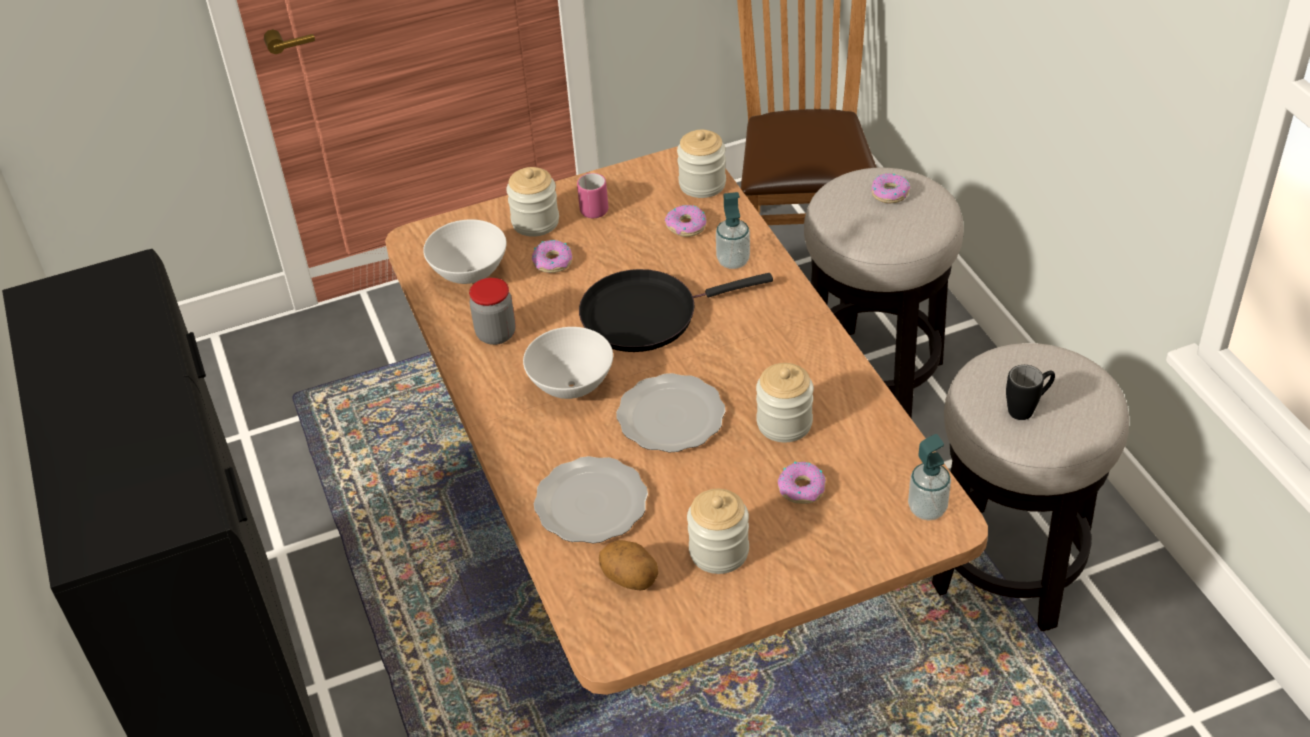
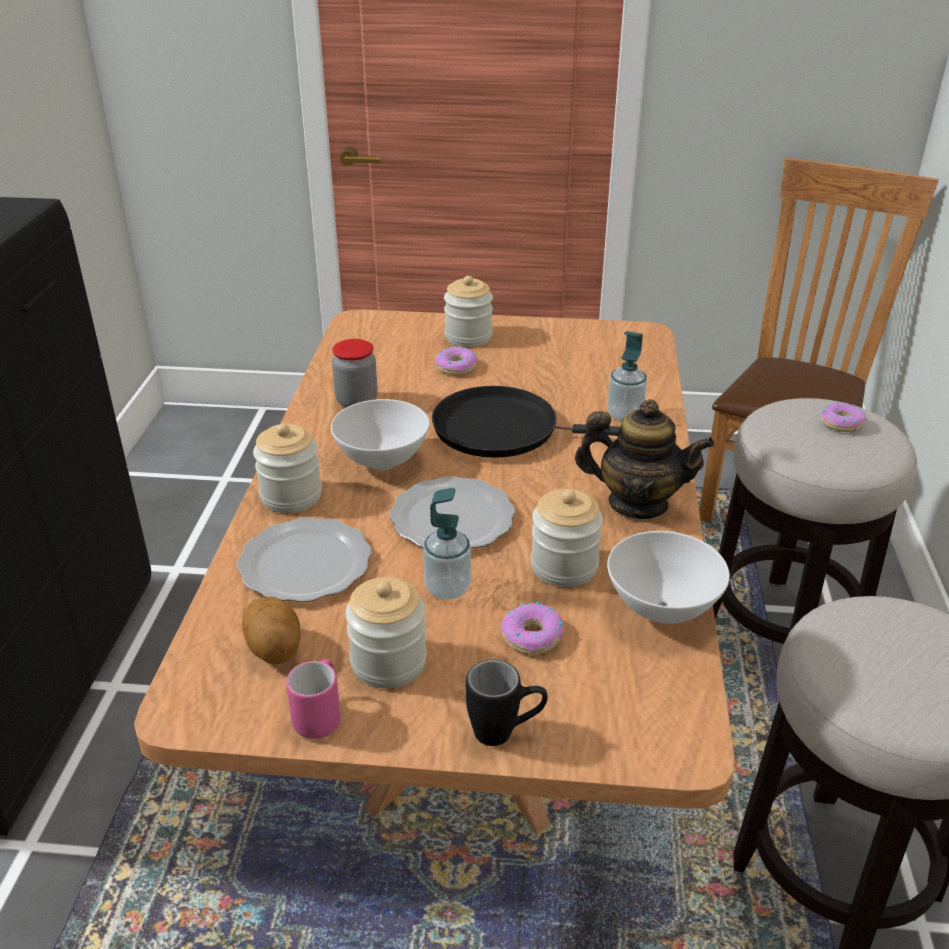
camera: 25 degrees right, 10 degrees down
white bowl [423,219,507,284] -> white bowl moved to [607,531,730,624]
pink mug [577,173,608,218] -> pink mug moved to [286,659,341,739]
donut [665,205,707,237] -> none
jar [677,130,726,198] -> jar moved to [253,423,322,513]
soap dispenser [908,434,951,521] -> soap dispenser moved to [423,488,471,600]
black mug [1006,365,1055,420] -> black mug moved to [466,660,548,746]
none -> teapot [575,399,715,519]

